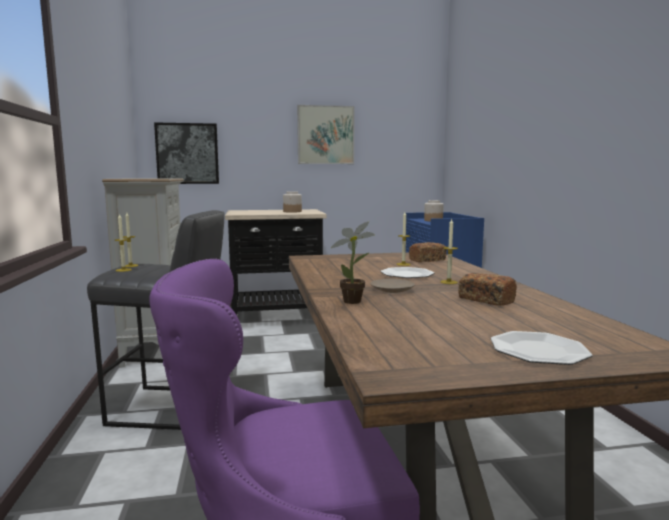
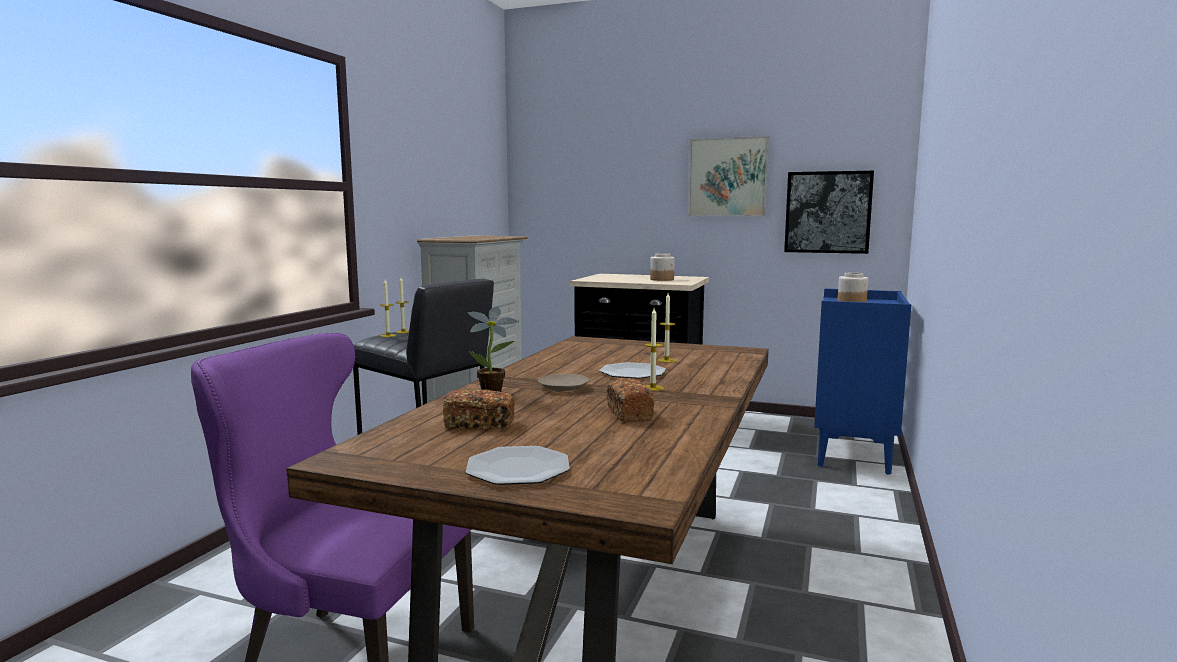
camera: 30 degrees right, 0 degrees up
picture [154,122,219,184] -> picture moved to [784,171,874,254]
bread [409,242,447,262] -> bread moved to [443,389,515,430]

